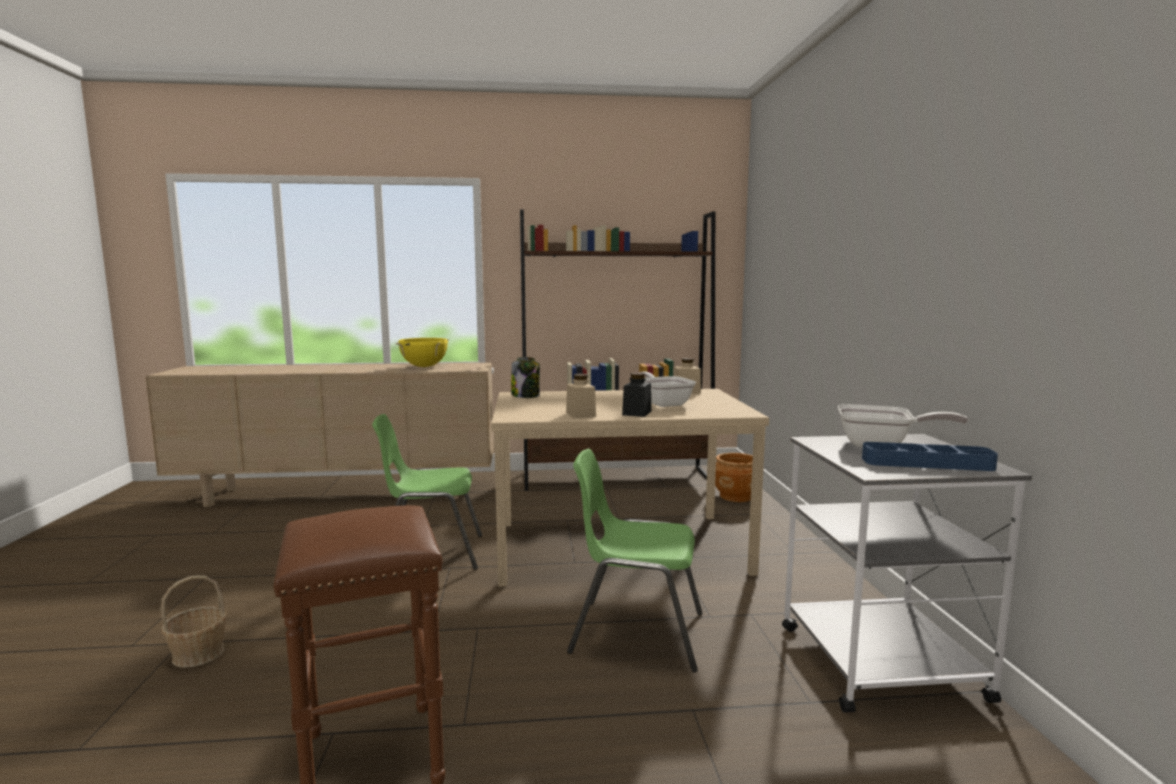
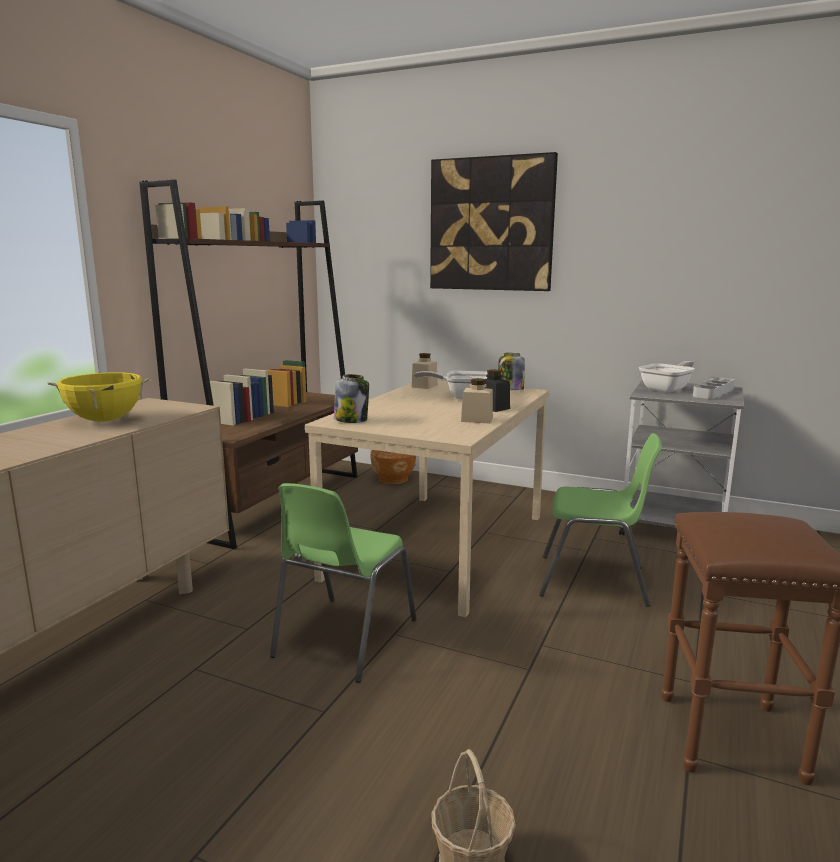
camera: 60 degrees left, 5 degrees up
green chair [567,449,703,672] -> green chair turned 120 degrees counterclockwise [539,433,662,607]
blue tray [862,442,998,471] -> grey tray [693,377,735,399]
none -> picture [430,152,558,291]
none -> jar [498,353,525,390]

